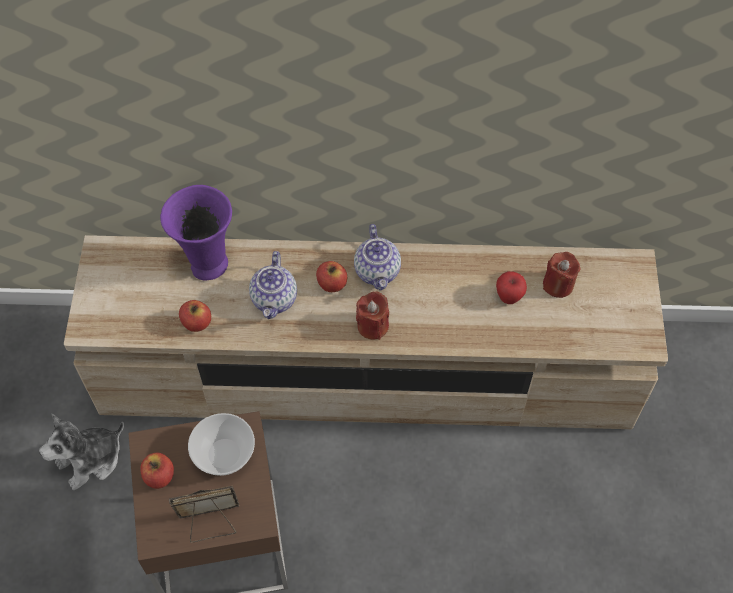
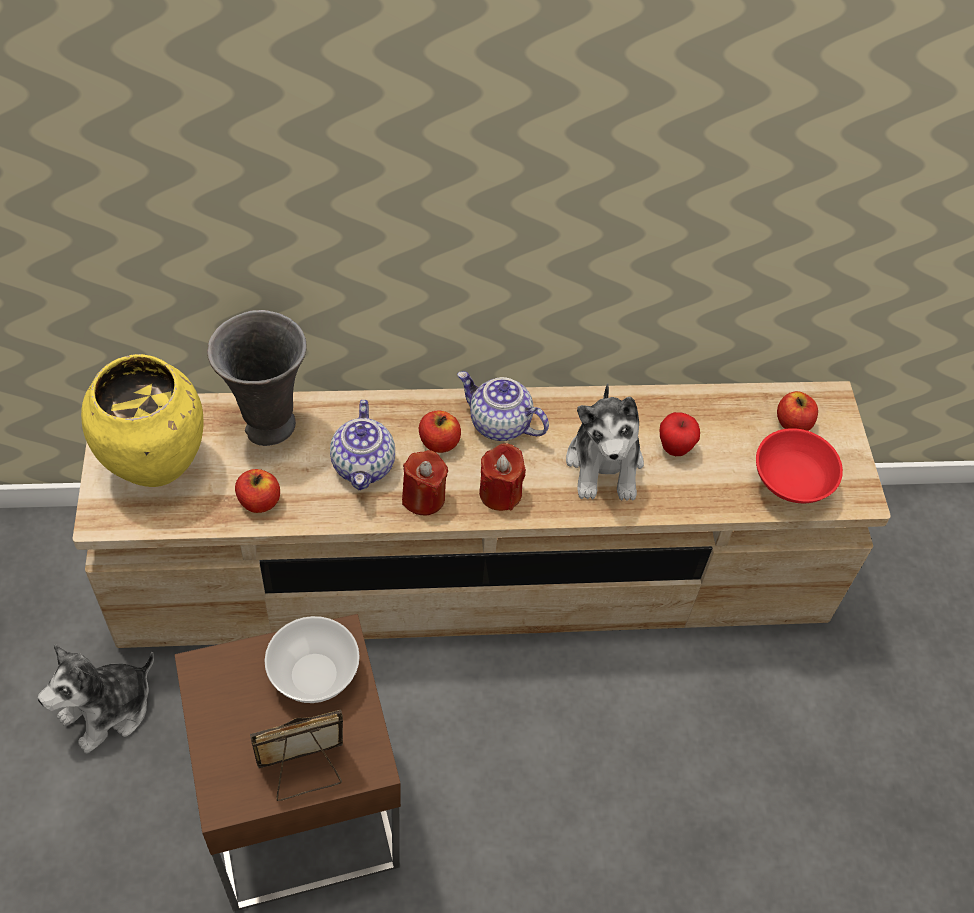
camera: 10 degrees left, 5 degrees down
apple [140,453,174,489] -> apple moved to [777,391,818,431]
purple vase [160,185,232,280] -> grey vase [207,310,307,446]
teapot [354,224,401,291] -> teapot turned 135 degrees clockwise [457,371,549,441]
red candle [543,252,581,298] -> red candle moved to [402,450,448,516]
none -> yellow vase [81,354,204,487]
none -> plush toy [566,384,644,501]
none -> red bowl [756,428,843,503]

